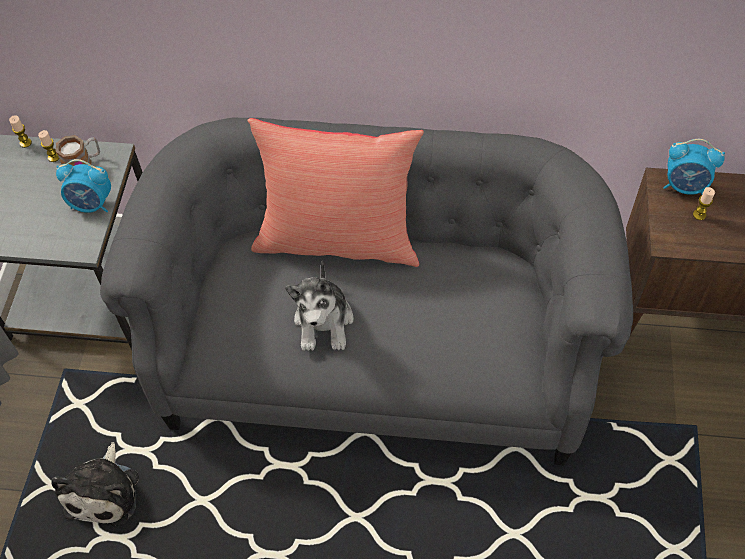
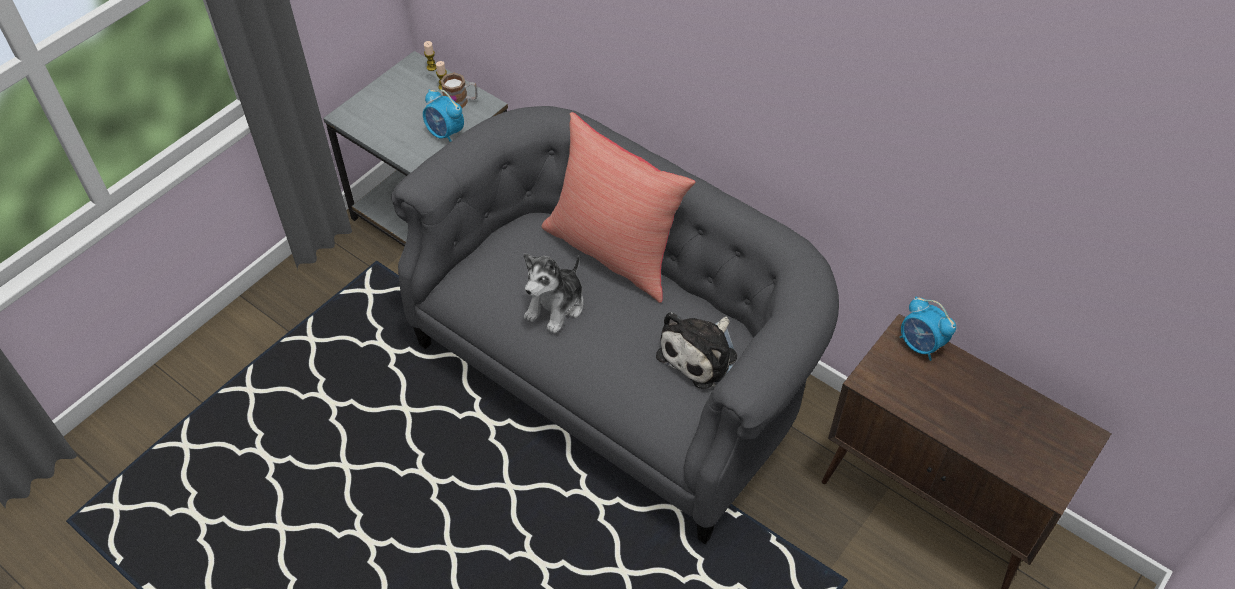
camera: 30 degrees right, 5 degrees down
plush toy [51,442,139,527] -> plush toy moved to [656,312,737,389]
candle [693,187,715,220] -> none

